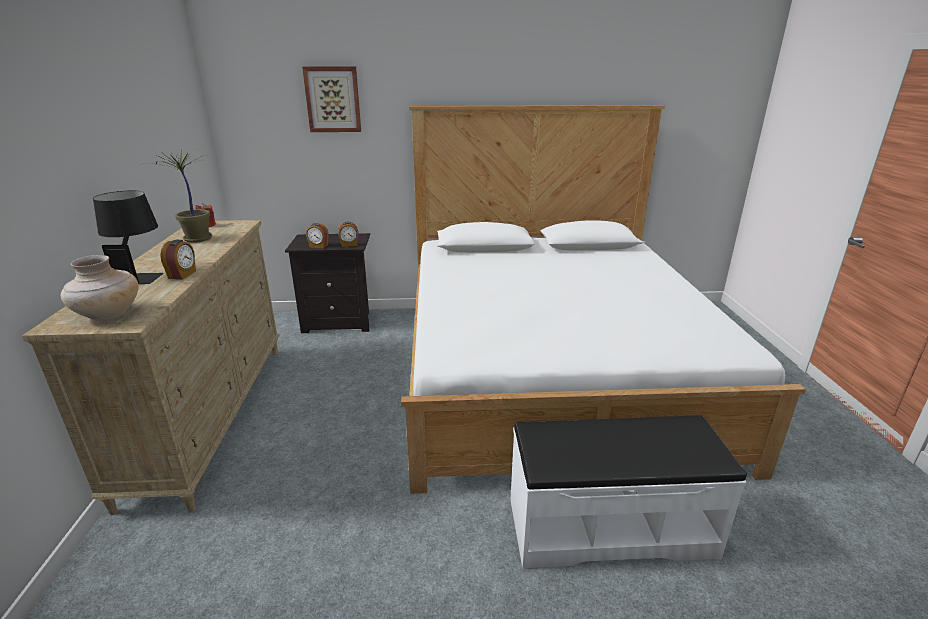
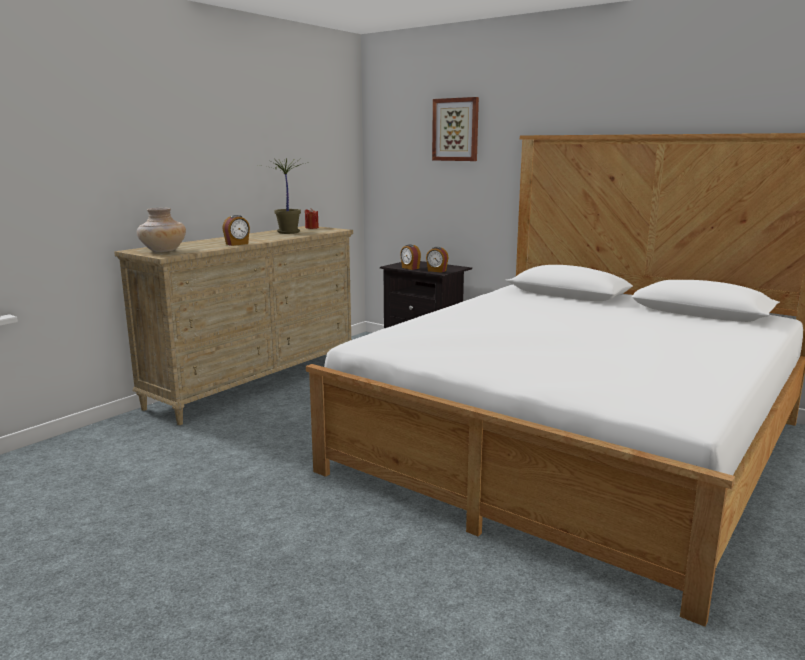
camera: 40 degrees right, 10 degrees down
black table lamp [93,191,164,284] -> none
white bench [510,415,747,569] -> none

